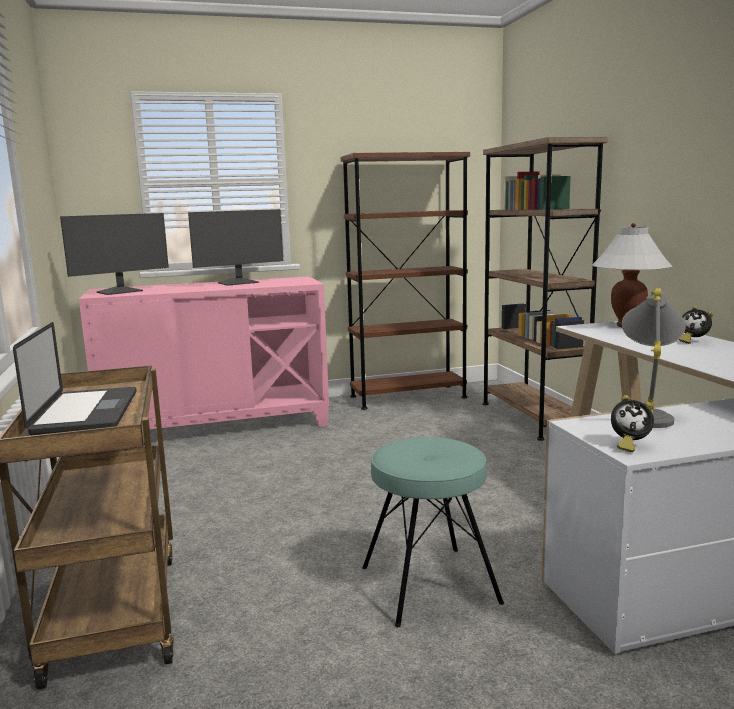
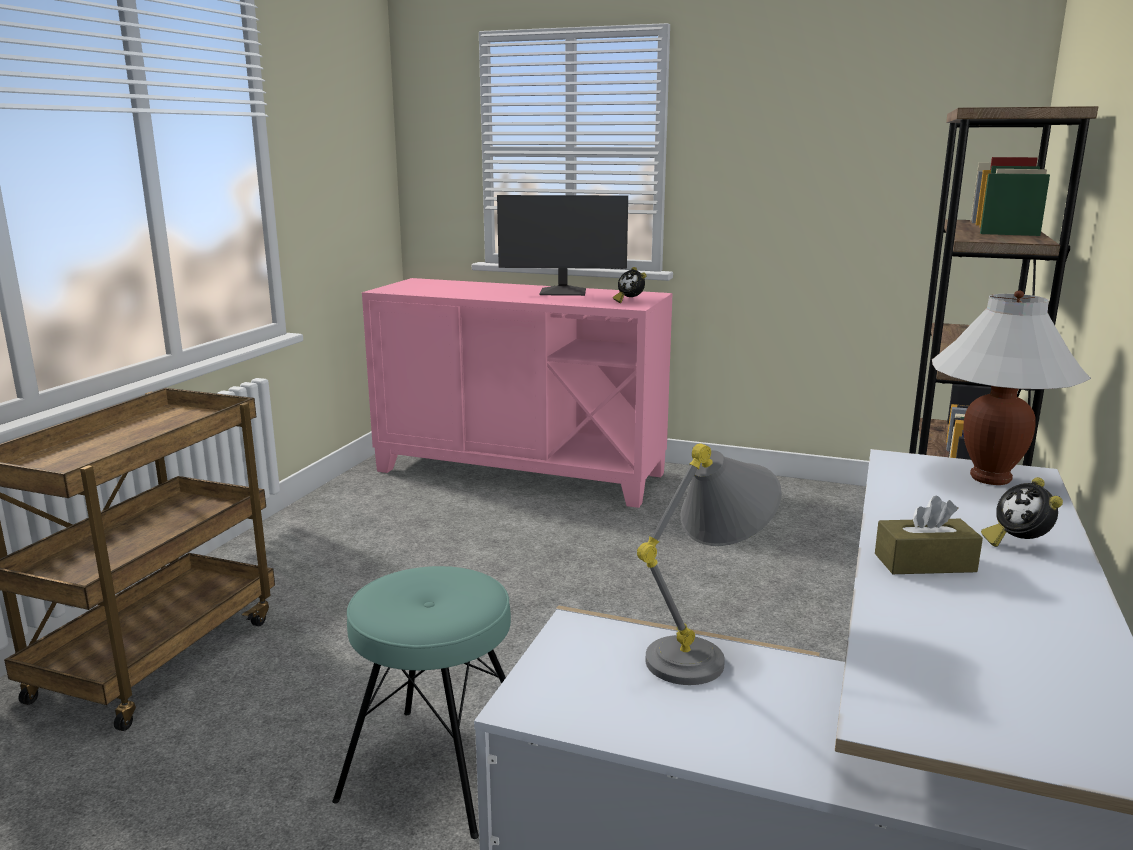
camera: 35 degrees right, 5 degrees up
laptop [13,322,137,435] -> none
monitor [60,213,169,295] -> none
brown bookcase [340,152,470,410] -> none
alarm clock [611,395,654,452] -> alarm clock moved to [613,267,647,303]
none -> brown tissue box [875,496,983,574]

